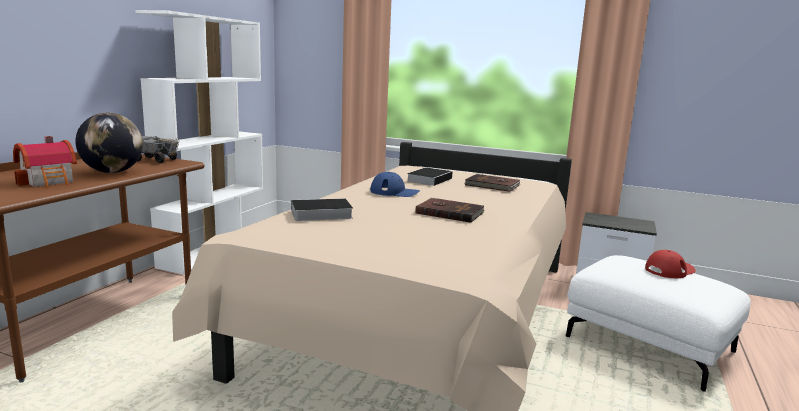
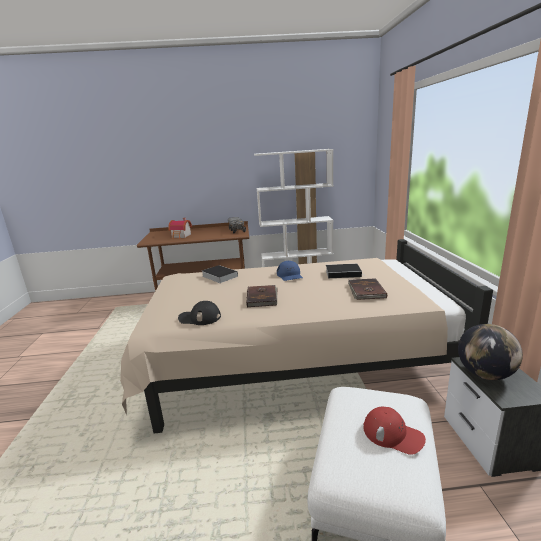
camera: 65 degrees right, 5 degrees up
globe [75,113,143,173] -> globe moved to [458,324,523,380]
none -> black cap [178,301,221,325]

